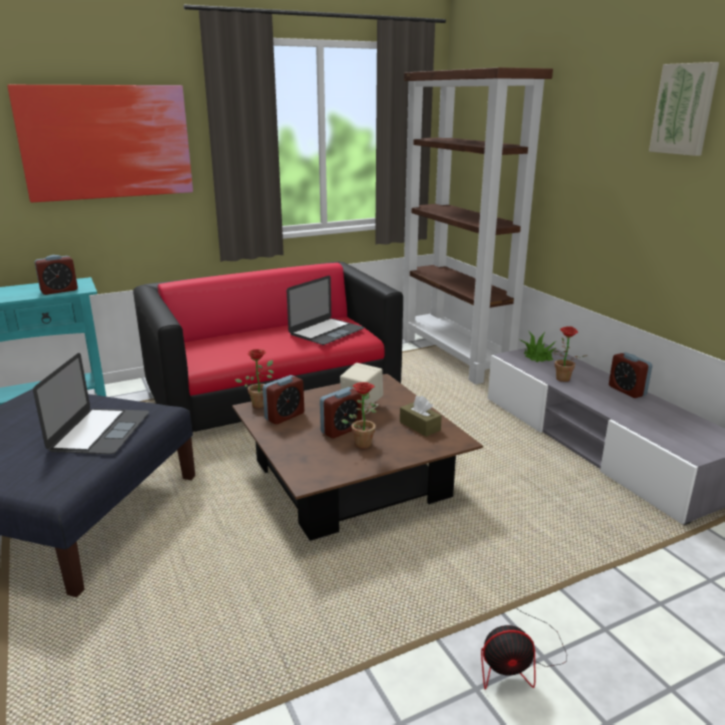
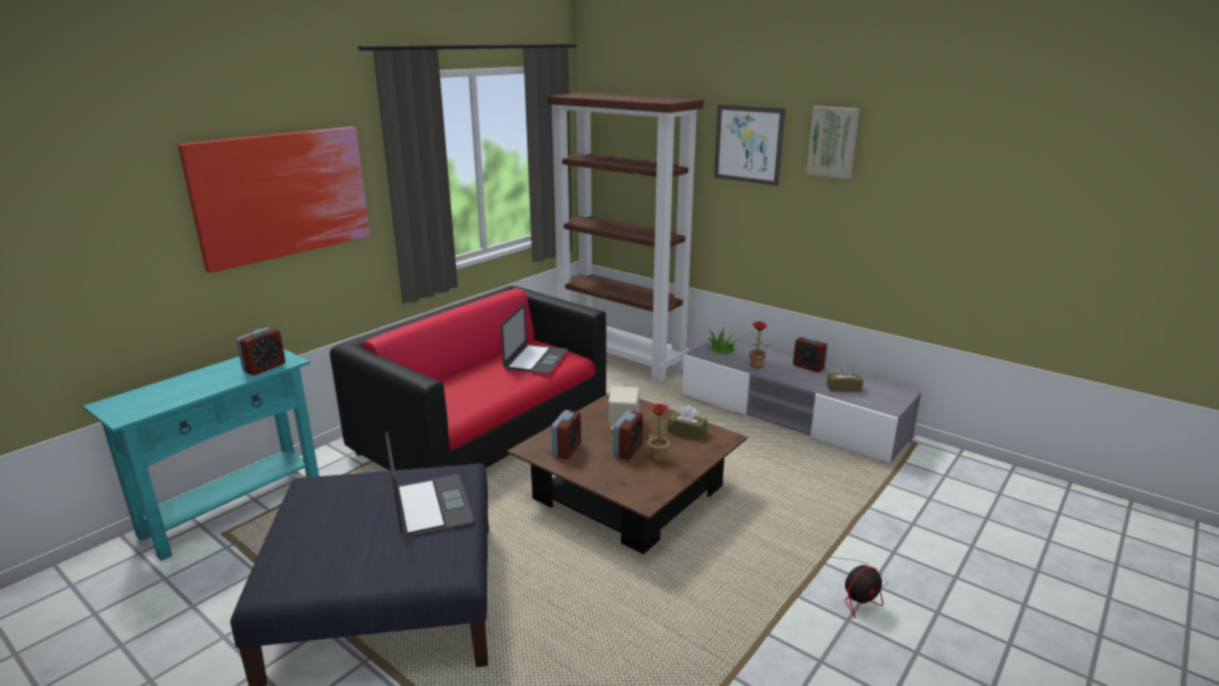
camera: 25 degrees left, 0 degrees up
potted plant [235,349,274,408] -> none
none -> picture [714,104,786,186]
none -> brown tissue box [827,365,863,392]

